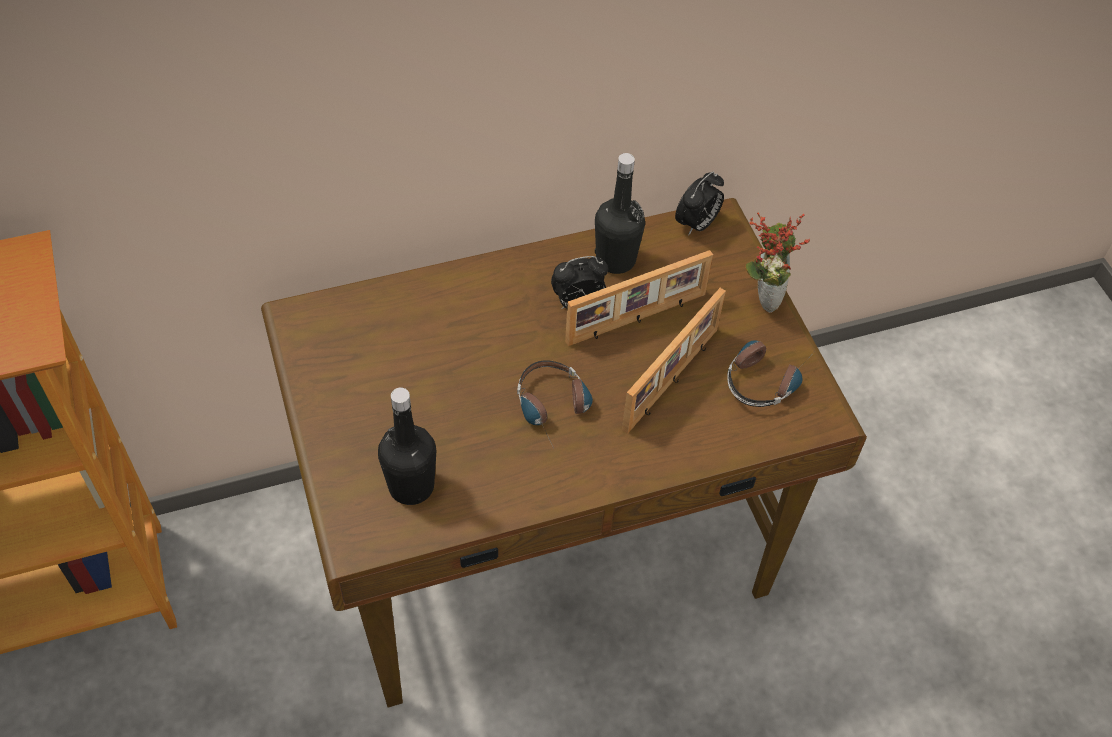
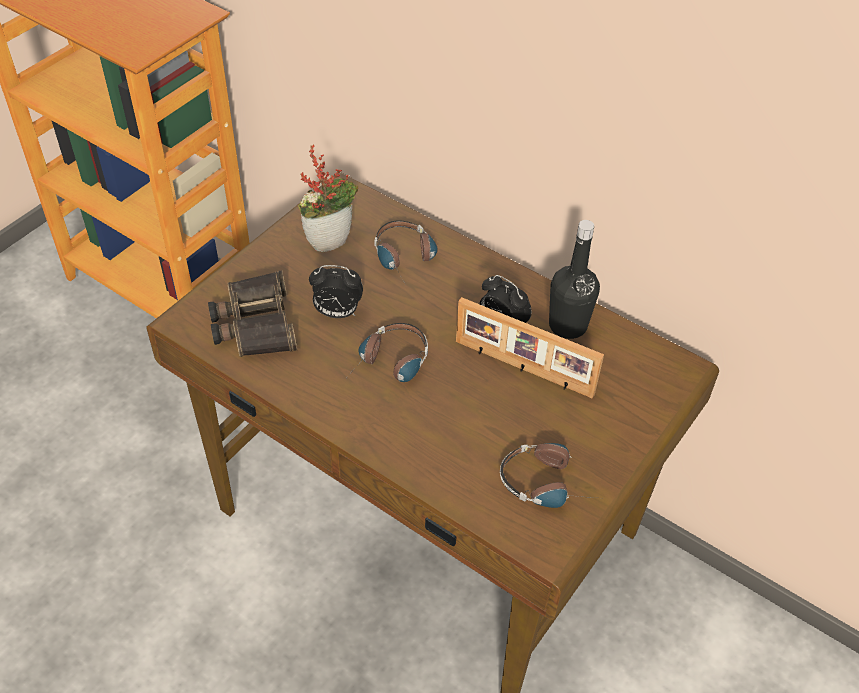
camera: 55 degrees right, 5 degrees down
black bottle [378,388,436,505] -> binoculars [208,270,297,357]
picture frame [622,288,726,434] -> none
alarm clock [675,171,724,236] -> alarm clock moved to [309,265,363,318]
potted plant [745,213,810,313] -> potted plant moved to [298,145,358,252]
none -> headphones [374,221,438,283]

